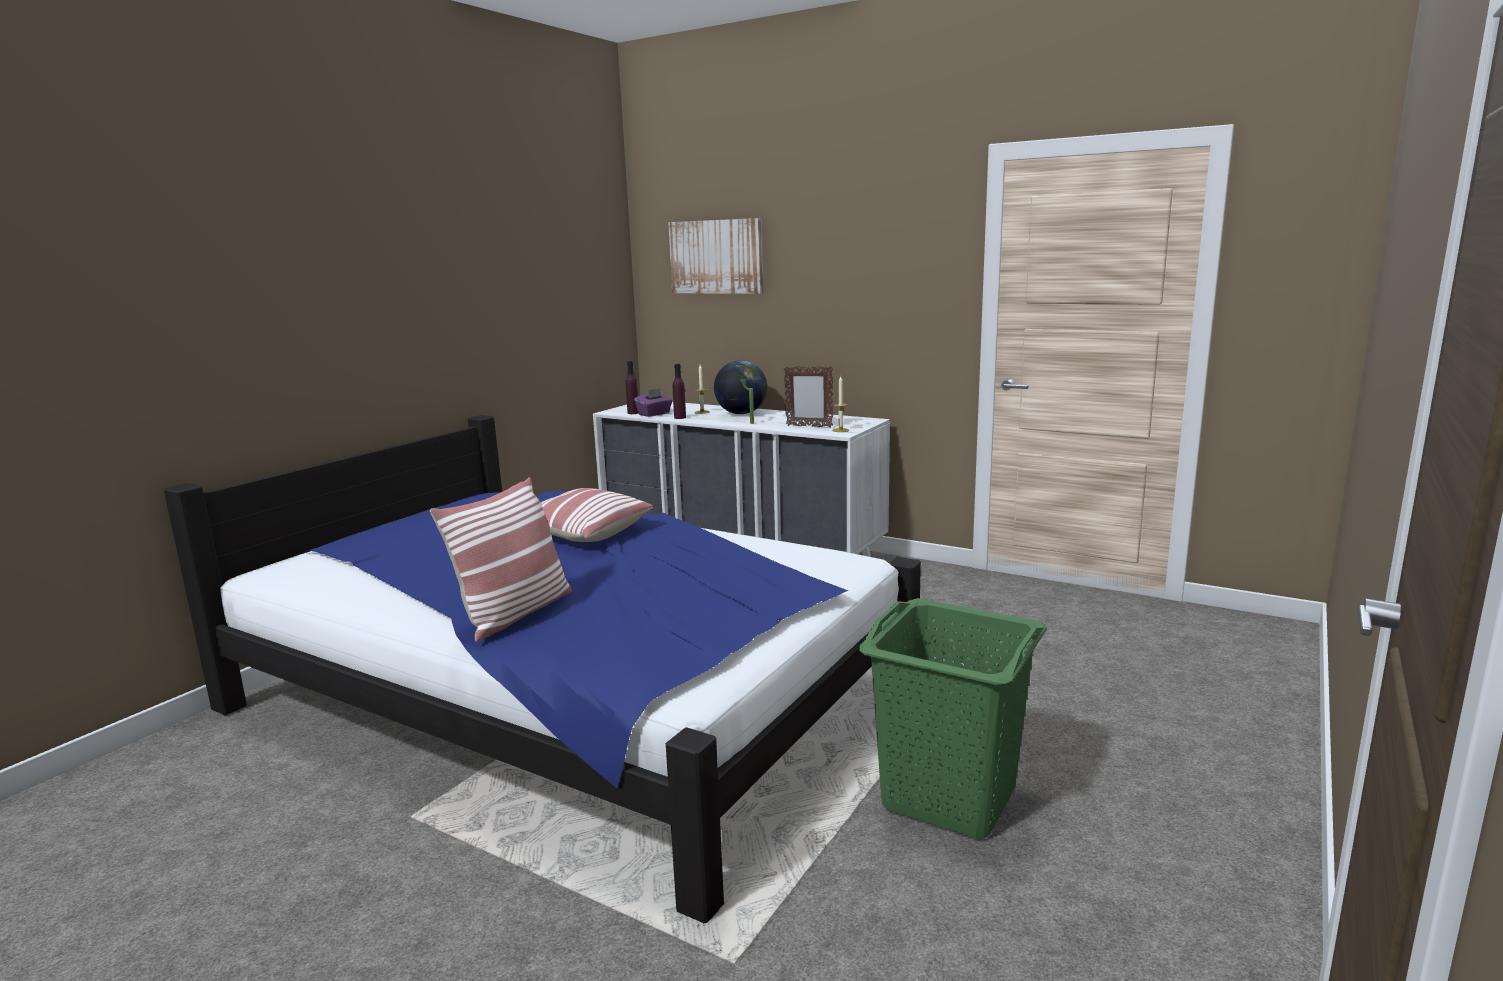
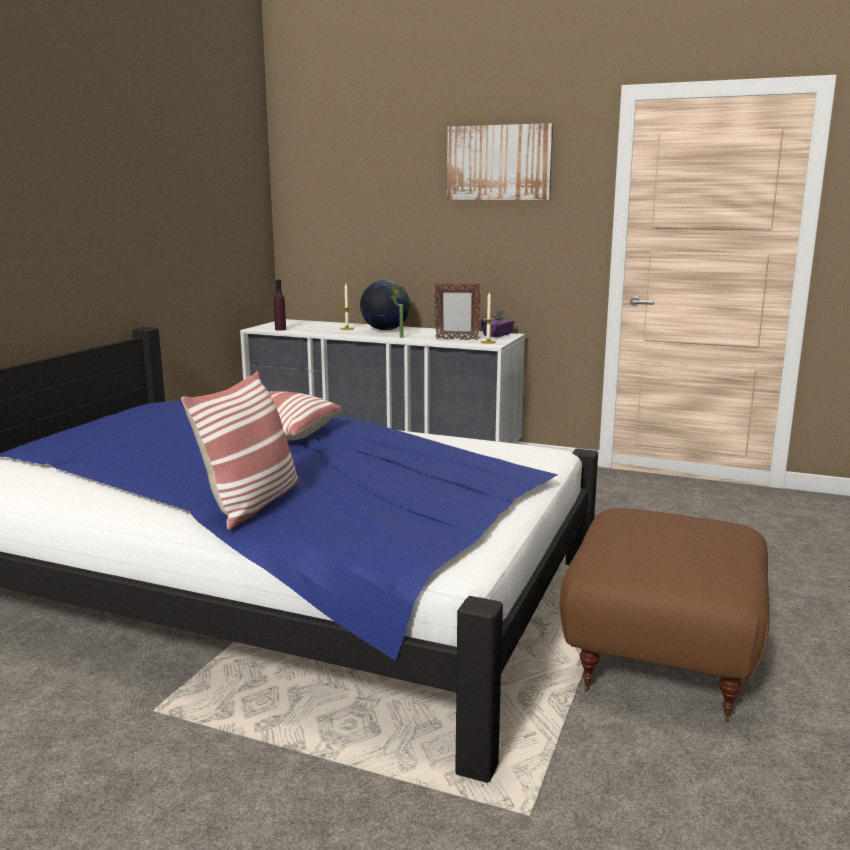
camera: 10 degrees left, 0 degrees up
purple tissue box [634,388,672,417] -> purple tissue box moved to [481,310,514,337]
picture [668,218,763,294] -> picture moved to [447,123,553,200]
purple bottle [673,364,686,419] -> none
green laundry basket [859,598,1047,839] -> brown ottoman [560,508,769,722]

